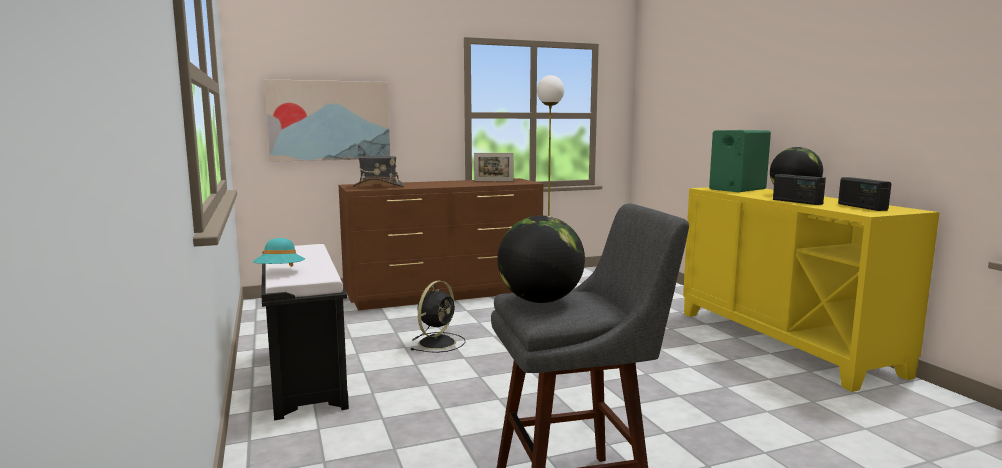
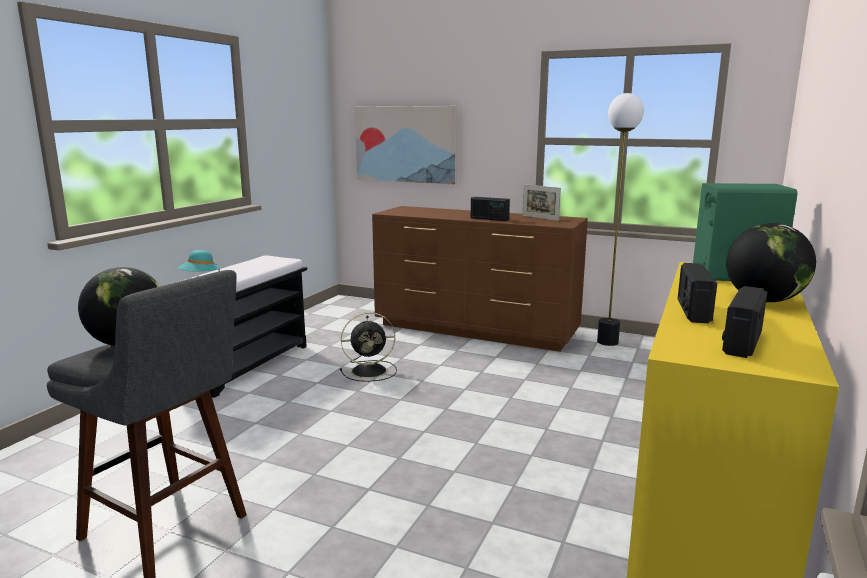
camera: 45 degrees right, 5 degrees up
grey hat [353,156,404,187] -> none
none -> radio [471,197,510,221]

